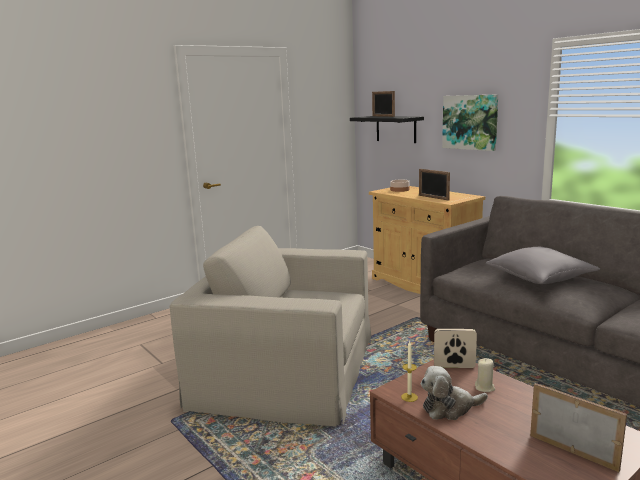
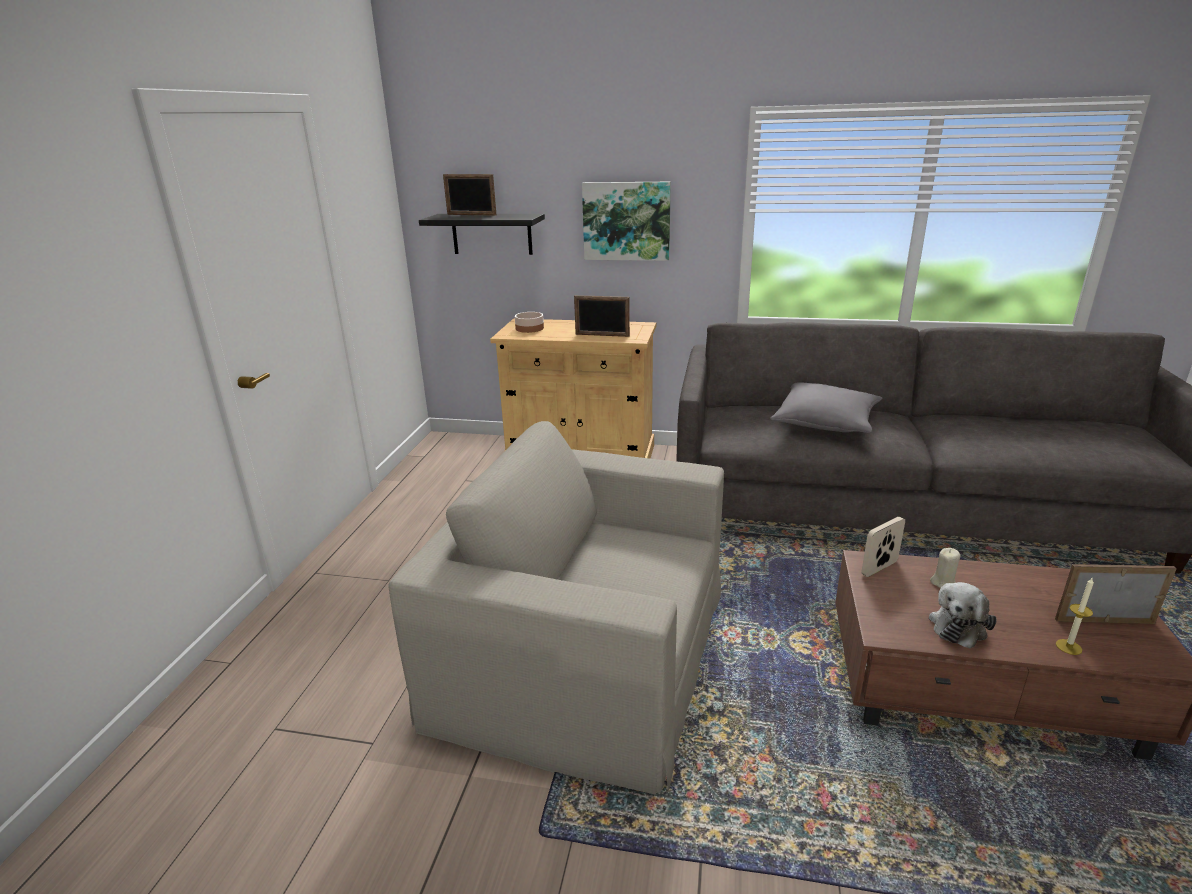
camera: 40 degrees left, 10 degrees up
beige armchair [170,226,371,426] -> beige armchair turned 45 degrees clockwise [388,421,724,795]
candle [401,341,418,402] -> candle moved to [1056,578,1094,655]

